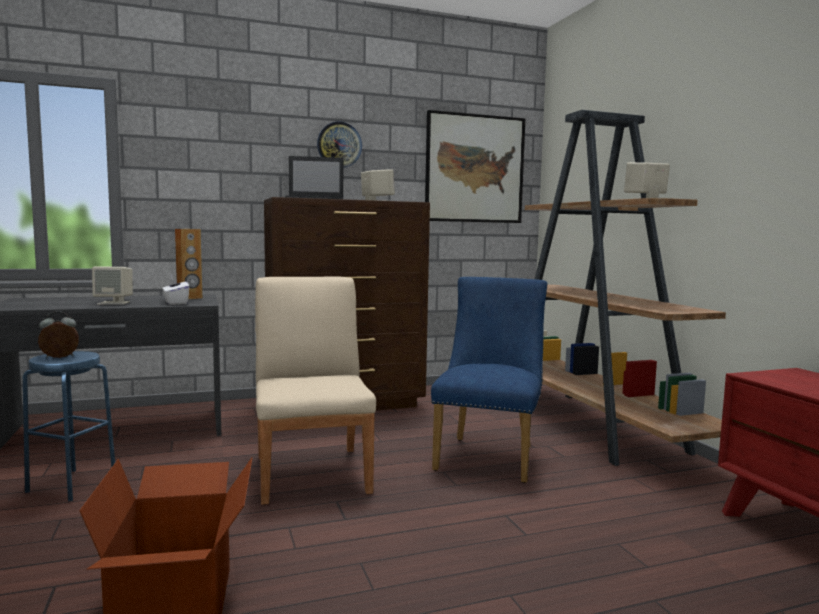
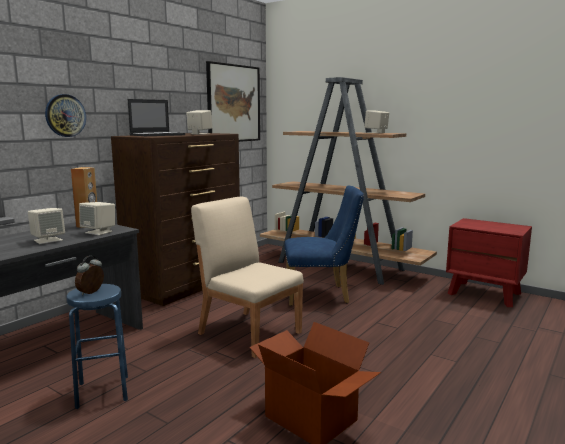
camera: 35 degrees left, 5 degrees up
white tissue box [162,276,189,305] -> beige speaker [79,202,115,235]
wall clock [317,121,362,168] -> wall clock moved to [45,94,86,137]
blue chair [431,277,547,483] -> blue chair turned 105 degrees clockwise [285,186,364,306]

